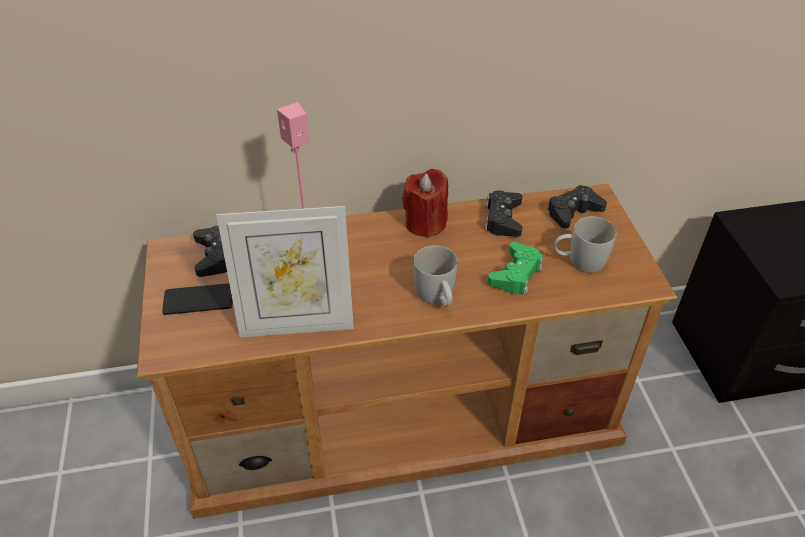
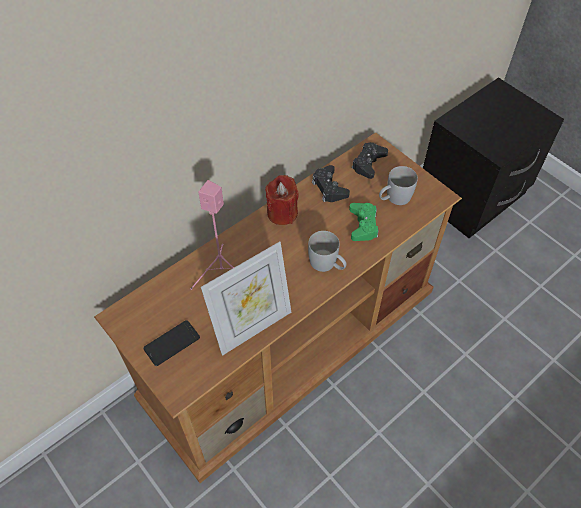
camera: 30 degrees left, 10 degrees up
black game controller [193,226,227,277] -> none

